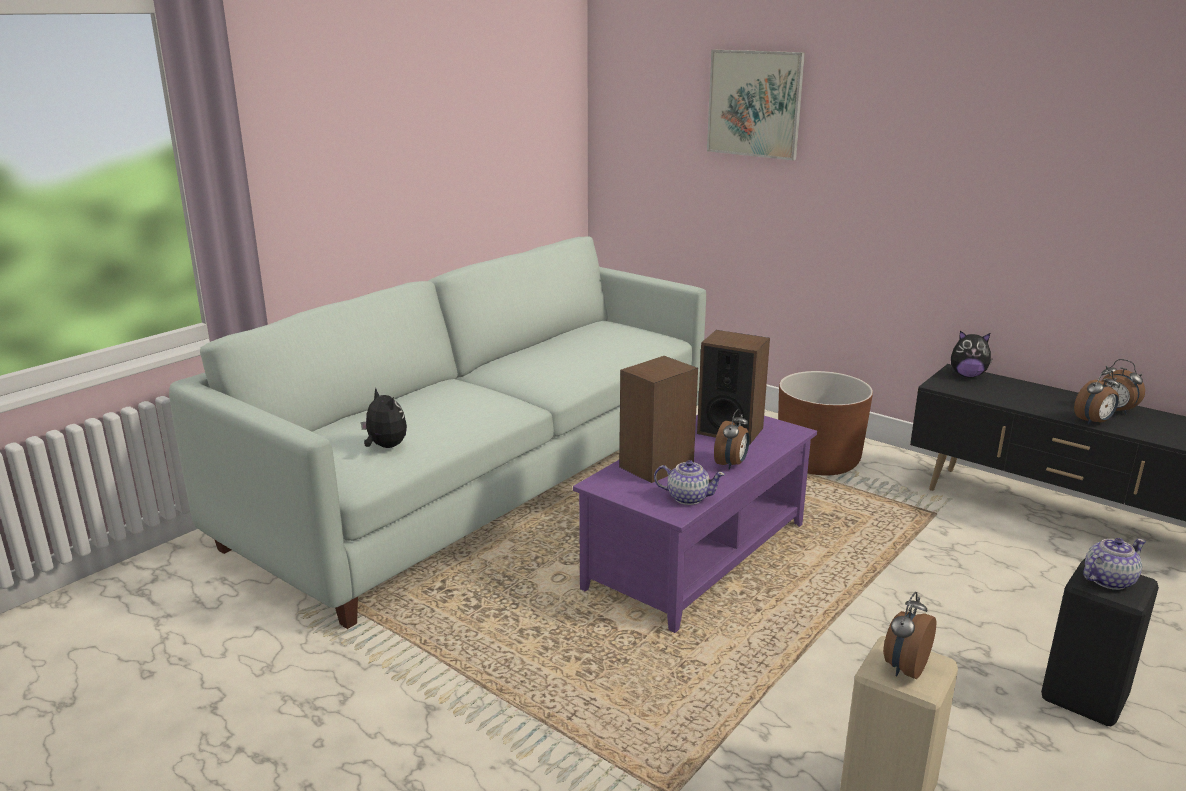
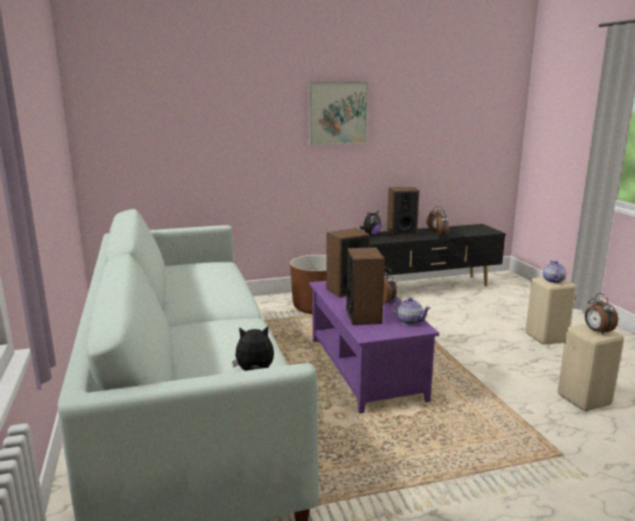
camera: 55 degrees left, 5 degrees down
teapot [654,460,725,505] -> teapot turned 75 degrees clockwise [390,298,431,325]
picture [707,50,805,160] -> picture moved to [309,82,368,145]
black stool [1041,559,1159,726] -> beige stool [525,277,576,345]
none -> speaker [387,187,419,236]

